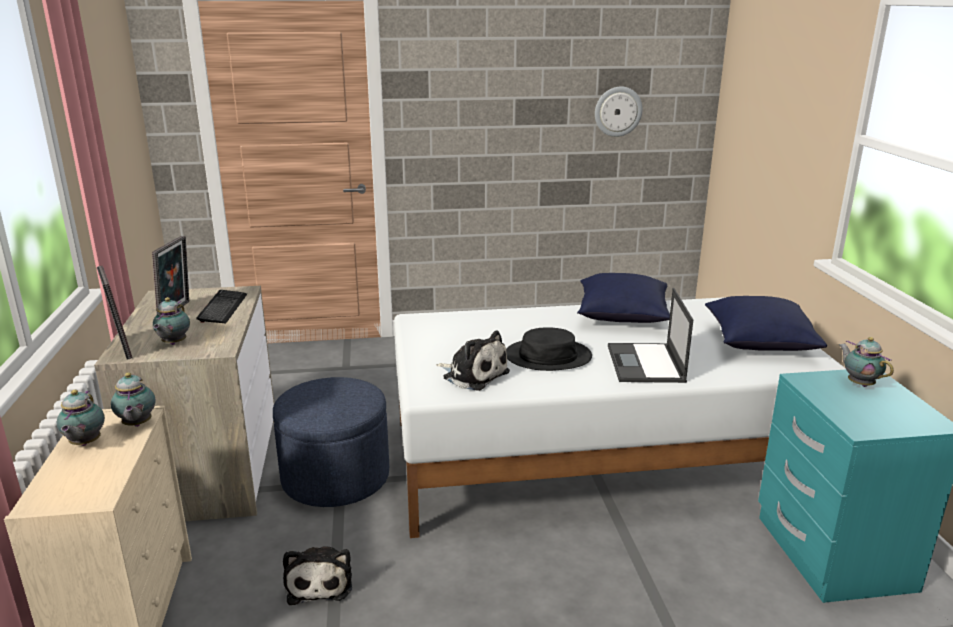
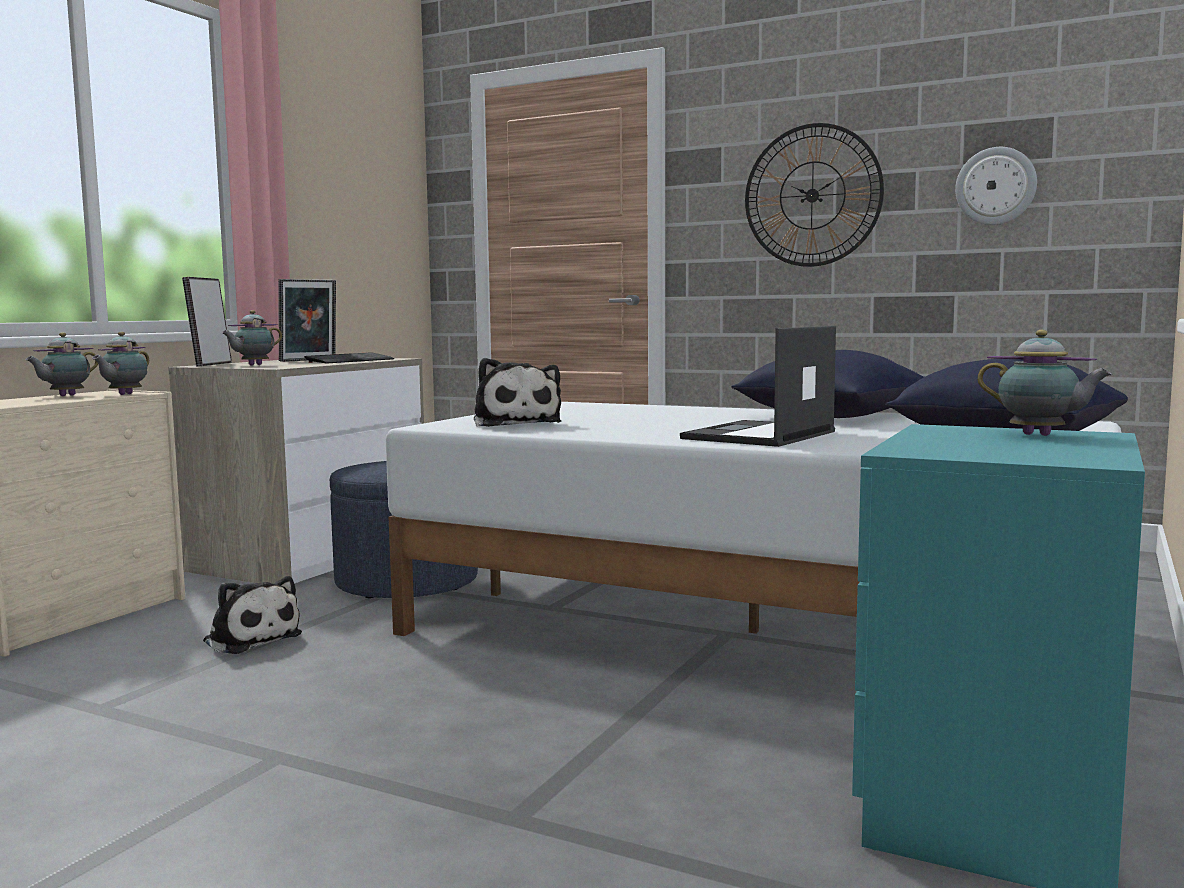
camera: 35 degrees right, 15 degrees down
plush toy [283,546,352,605] -> plush toy turned 75 degrees counterclockwise [203,576,302,654]
black hat [506,327,592,371] -> none
teapot [839,337,894,387] -> teapot turned 120 degrees clockwise [977,330,1112,436]
none -> wall clock [745,123,884,267]

